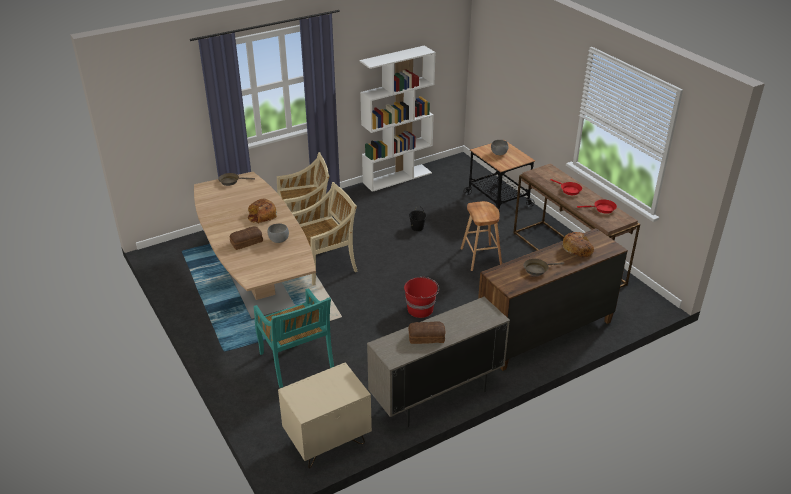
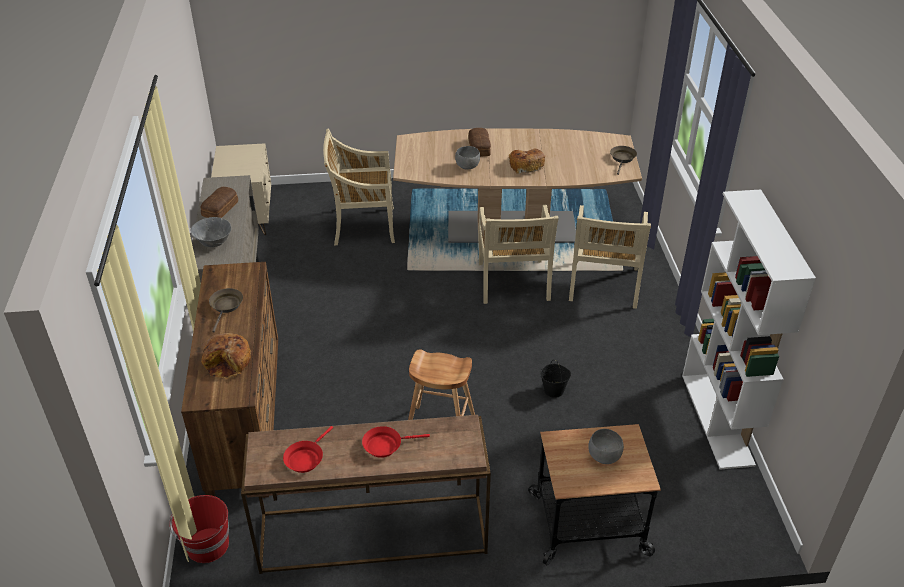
camera: 115 degrees right, 5 degrees up
turquoise chair [254,288,334,388] -> beige chair [323,129,395,245]
red bucket [404,276,439,318] -> red bucket moved to [169,495,229,563]
none -> grey bowl [191,217,231,247]

